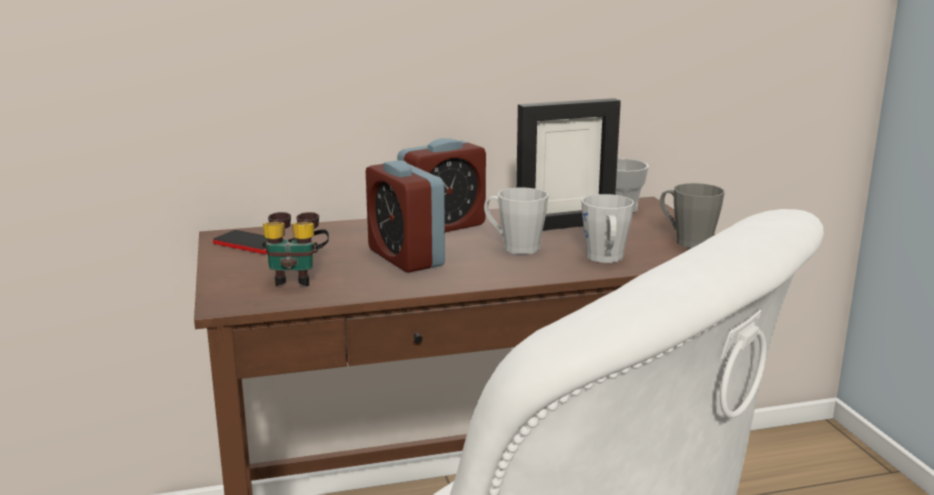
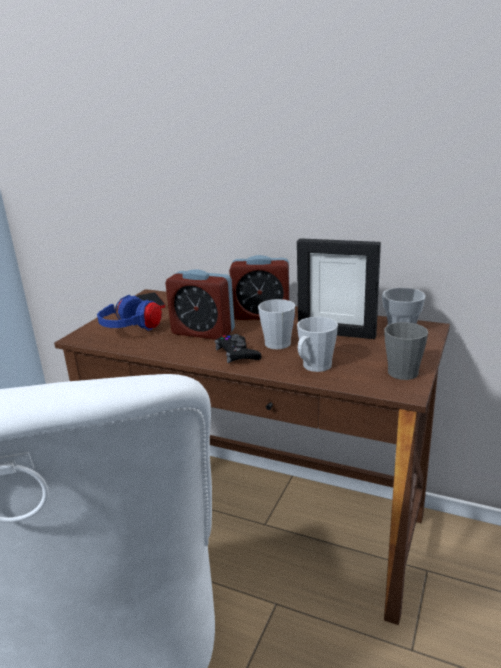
camera: 40 degrees right, 5 degrees up
binoculars [262,212,329,286] -> blue headphones [97,295,162,331]
alarm clock [366,160,445,273] -> alarm clock turned 75 degrees counterclockwise [165,269,235,340]
none -> black game controller [215,334,261,363]

